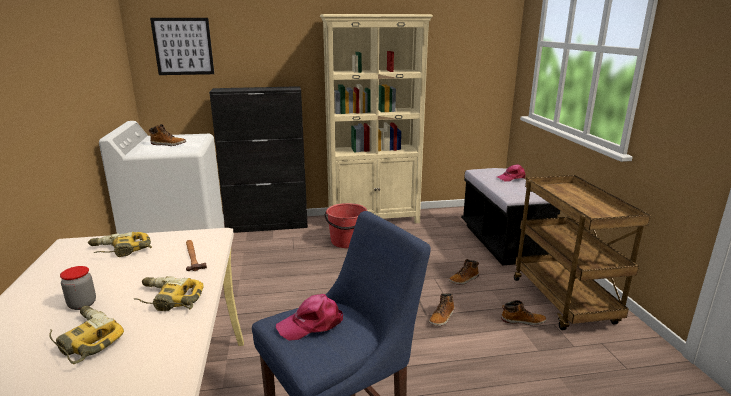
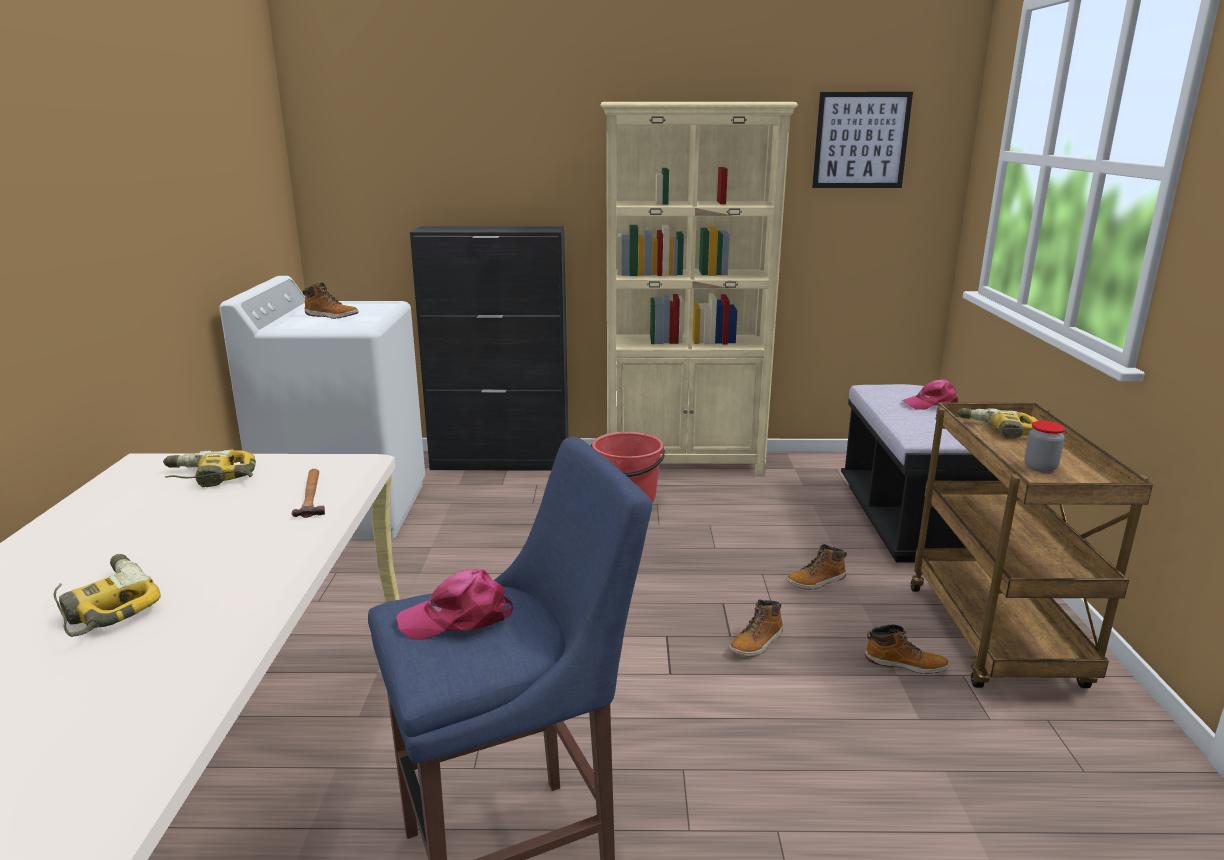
camera: 10 degrees right, 0 degrees up
jar [60,266,96,310] -> jar moved to [1024,421,1065,472]
power drill [134,276,204,311] -> power drill moved to [957,408,1038,439]
picture [150,18,214,75] -> picture moved to [812,92,913,188]

